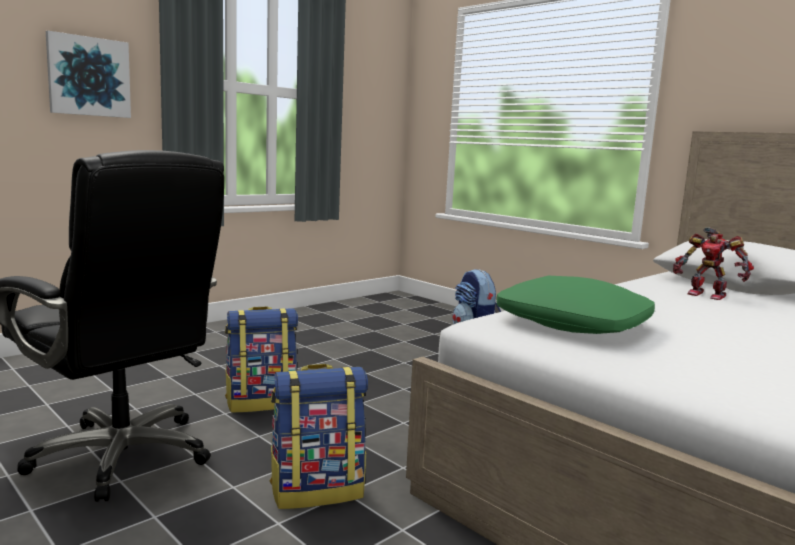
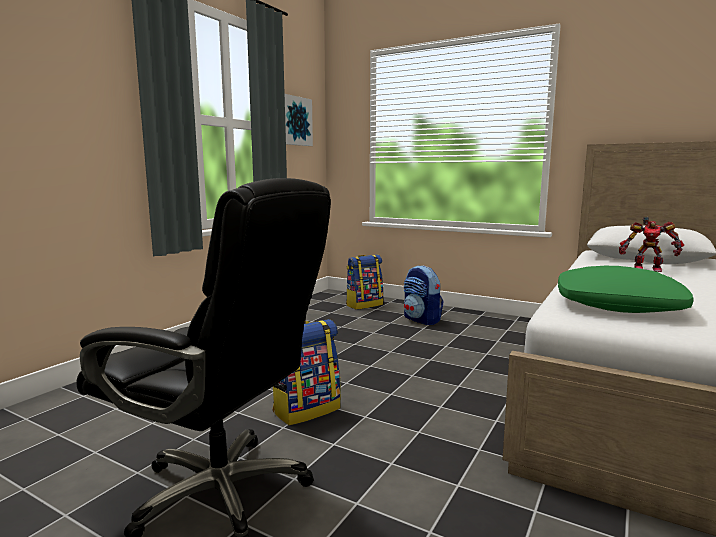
camera: 15 degrees left, 0 degrees up
picture [46,31,131,118] -> picture moved to [285,94,313,146]
backpack [270,364,368,509] -> backpack moved to [346,255,384,310]

